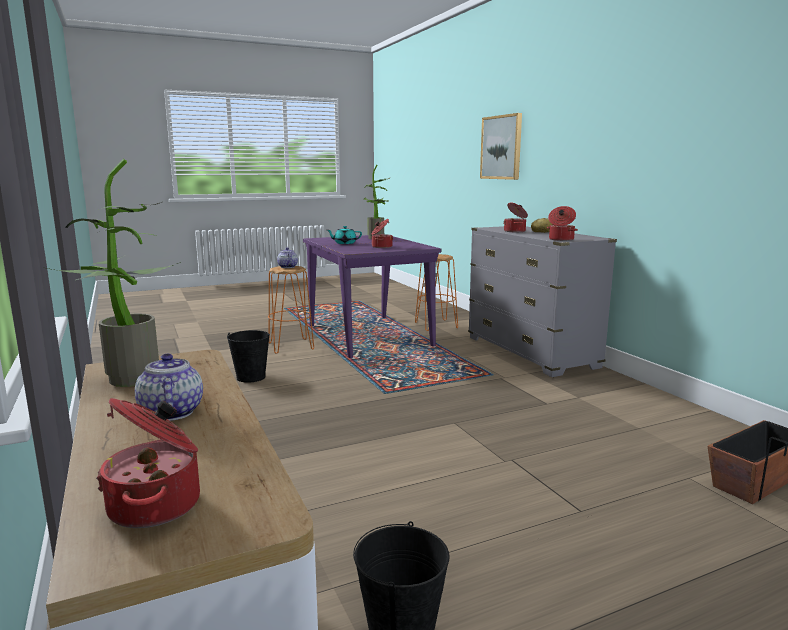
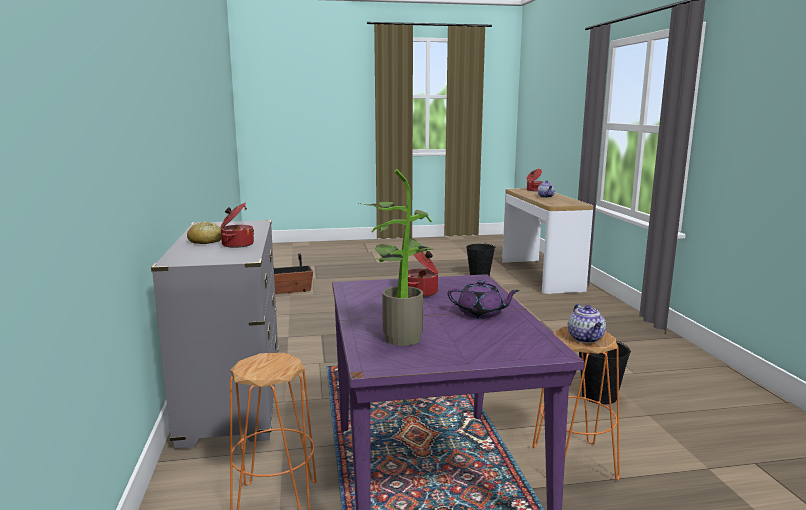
camera: 165 degrees left, 0 degrees up
potted plant [47,159,181,387] -> none
turquoise teapot [327,226,362,244] -> purple teapot [448,280,520,319]
picture [480,113,522,180] -> none
cooking pot [547,206,578,241] -> none

